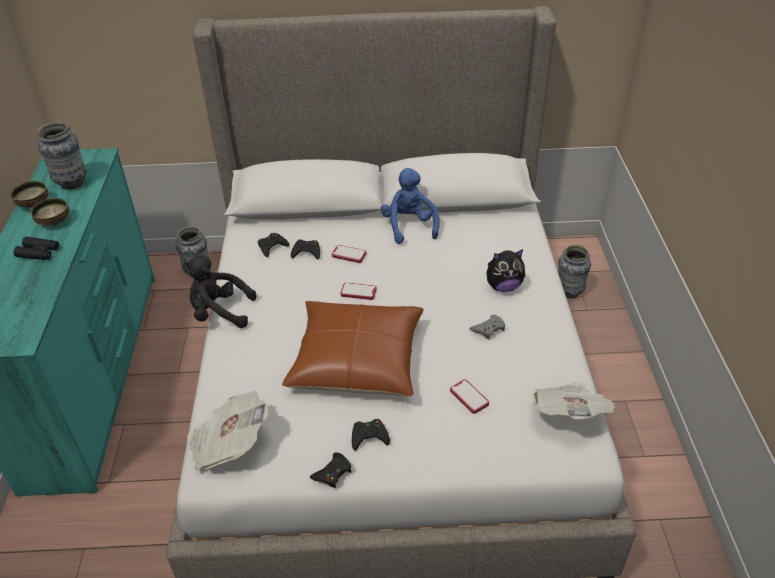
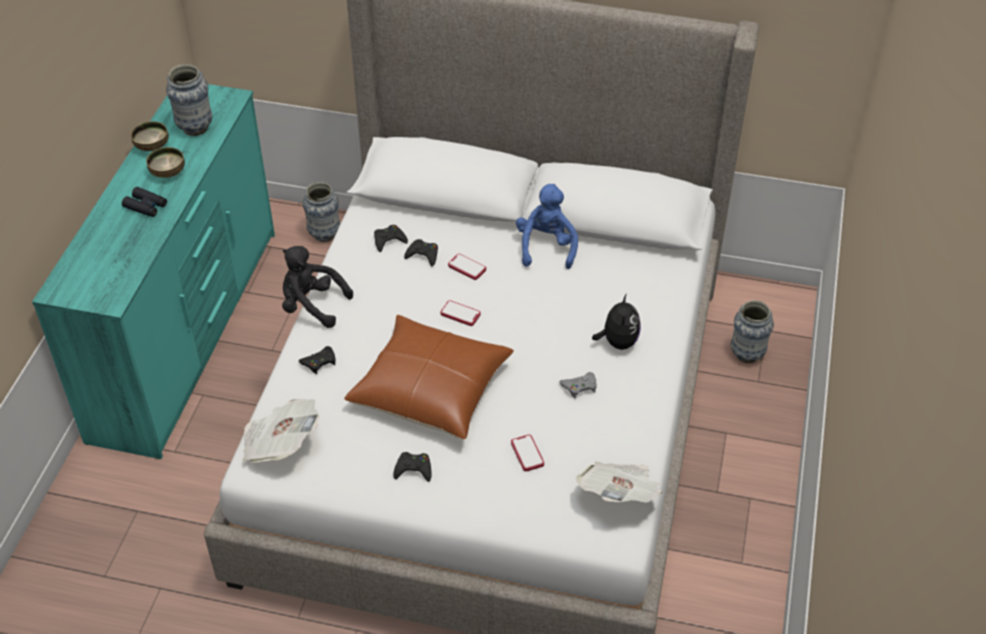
camera: 15 degrees right, 5 degrees up
black game controller [310,452,352,488] -> black game controller moved to [299,346,336,374]
plush toy [486,249,525,292] -> plush toy turned 90 degrees counterclockwise [592,293,641,350]

